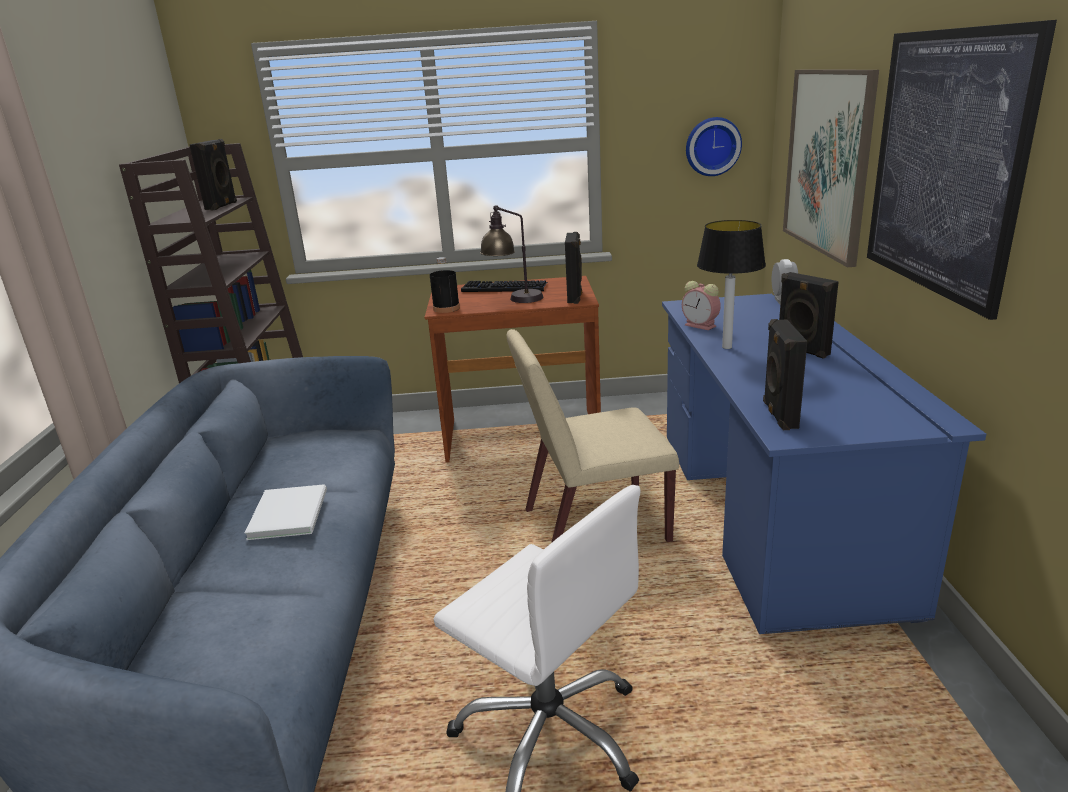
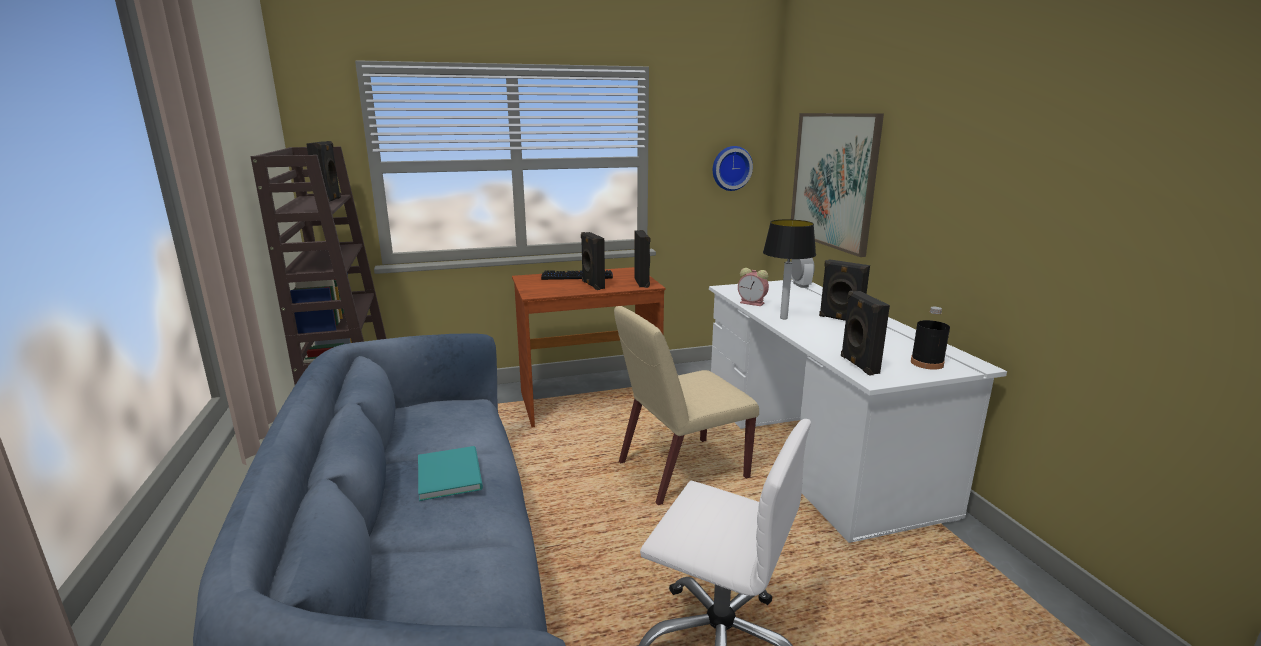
camera: 15 degrees left, 5 degrees down
white book [245,484,327,540] -> turquoise book [418,446,483,501]
black bottle [430,257,460,313] -> black bottle moved to [911,307,950,370]
table lamp [480,205,543,303] -> black speaker [581,232,605,290]
blue desk [662,294,986,634] -> white desk [709,280,1007,543]
picture [867,20,1057,320] -> none

